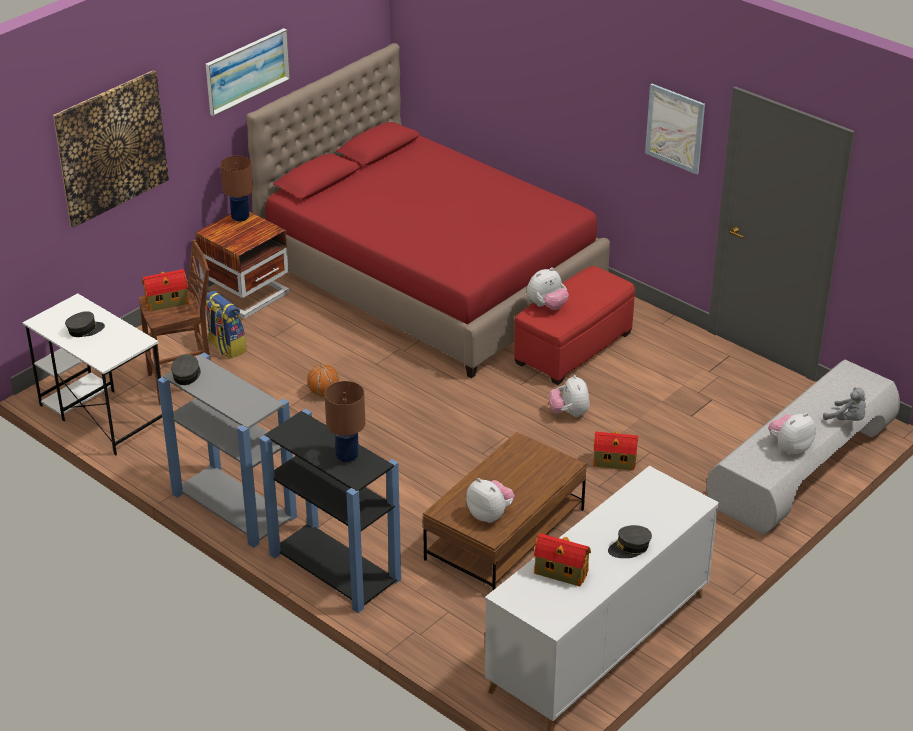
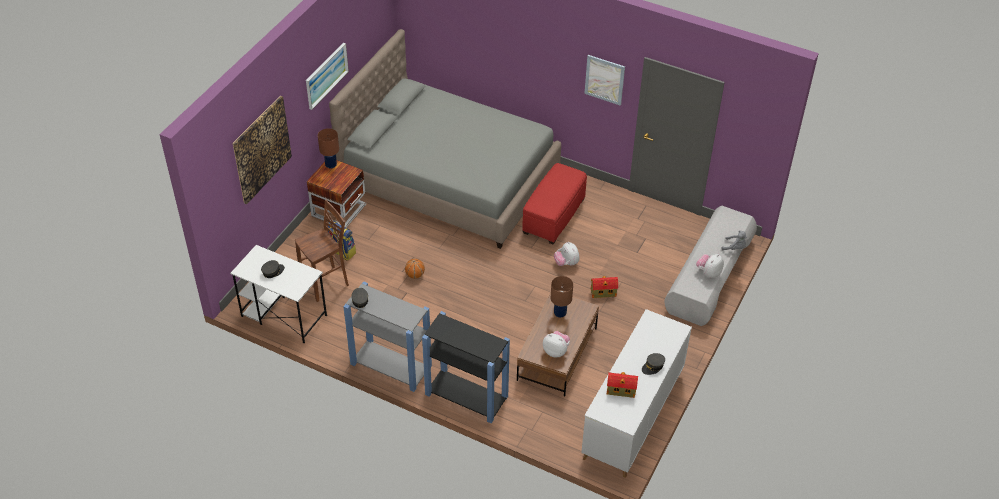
camera: 15 degrees left, 10 degrees up
toy house [142,269,189,312] -> none
red bed [246,43,610,379] -> grey bed [329,29,561,249]
brown table lamp [324,381,365,462] -> brown table lamp moved to [551,276,573,318]
plush toy [527,267,569,310] -> none

